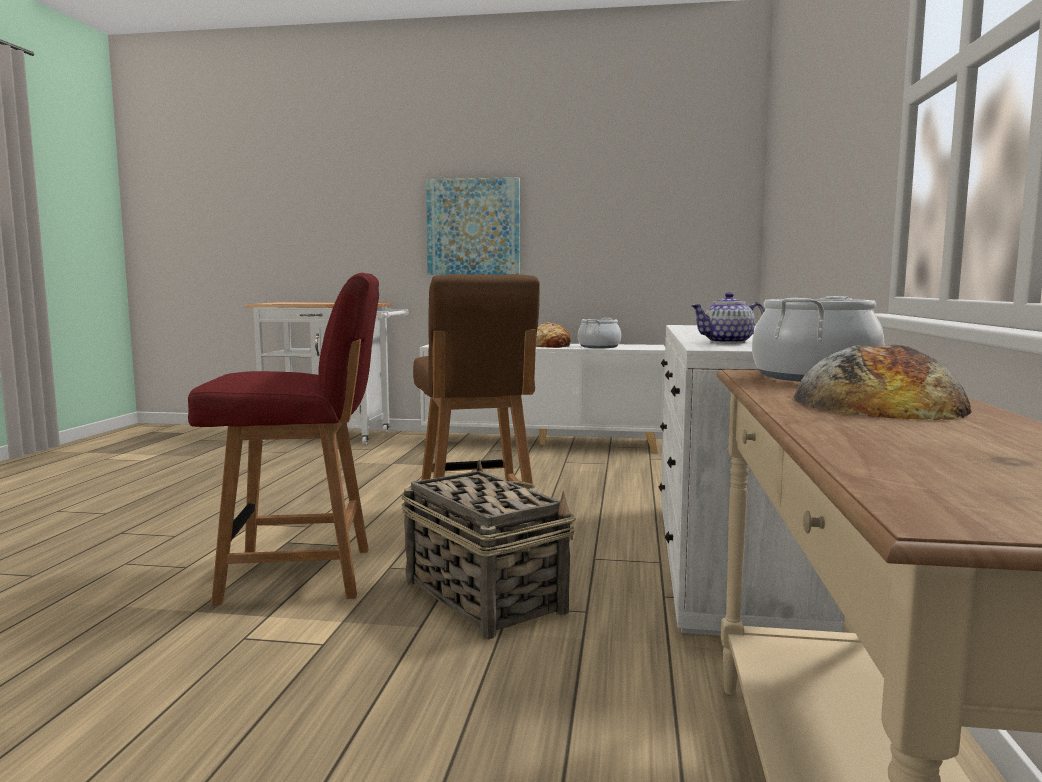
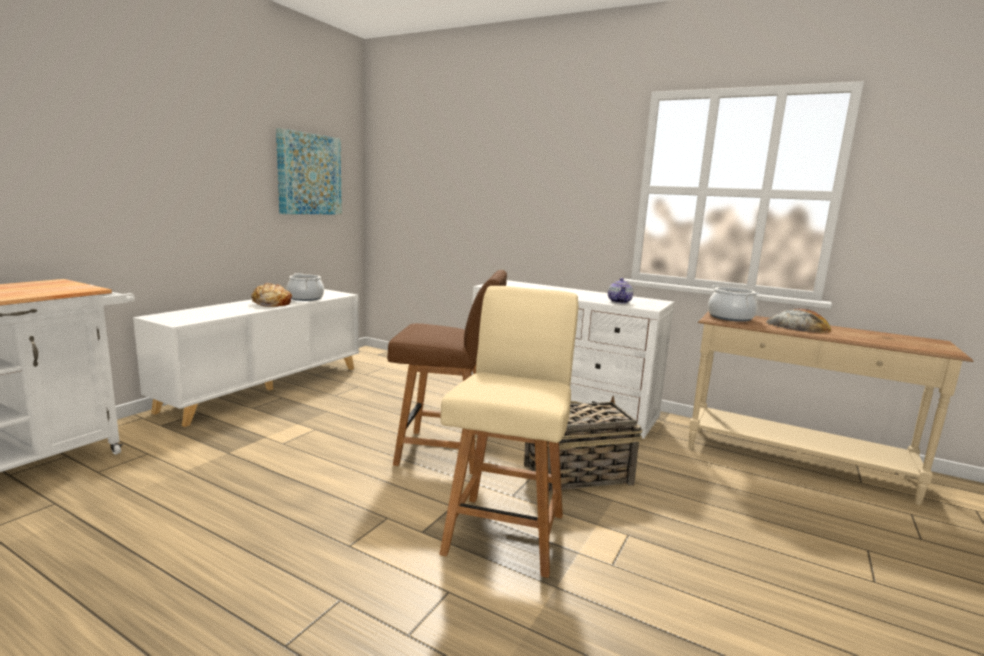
camera: 70 degrees left, 5 degrees up
red chair [188,273,379,605] -> beige chair [439,286,578,578]
picture [426,177,520,275] -> picture moved to [276,128,342,214]

